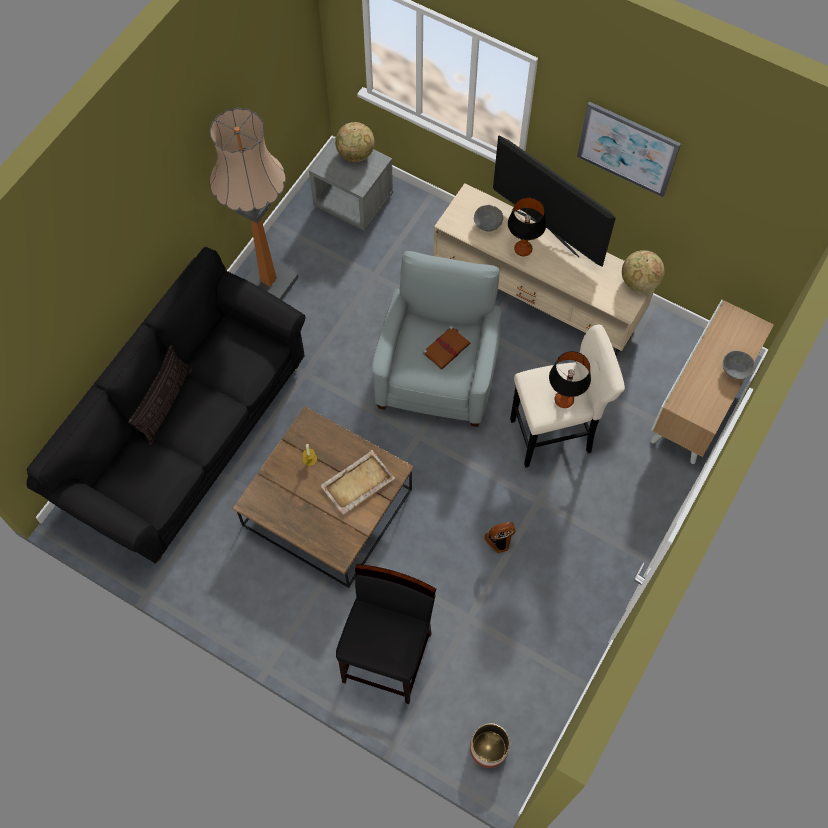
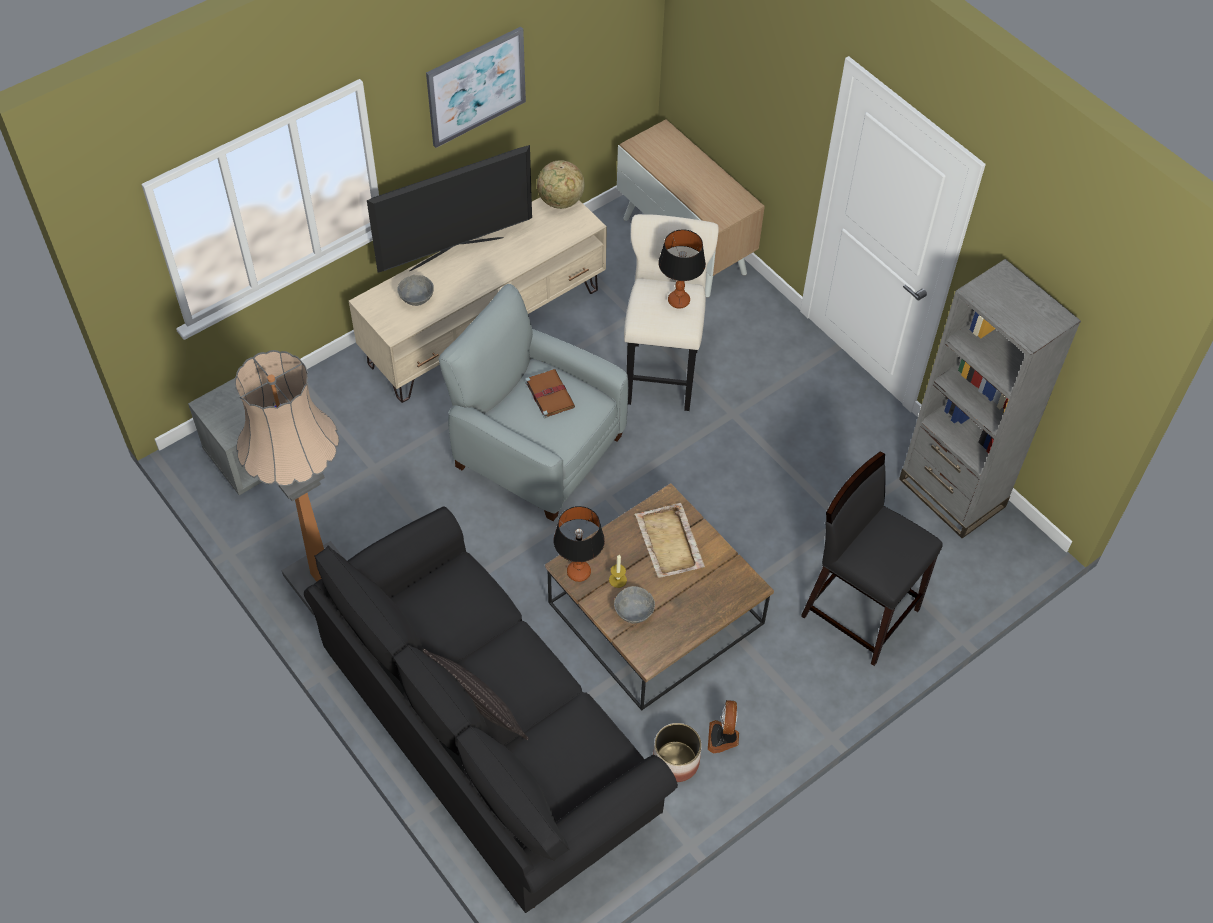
camera: 70 degrees left, 10 degrees down
globe [335,122,375,162] -> none
planter [470,723,510,768] -> planter moved to [653,723,702,782]
fan [484,522,516,553] -> fan moved to [708,700,739,753]
table lamp [508,197,546,256] -> table lamp moved to [553,506,605,582]
grey bowl [723,351,755,380] -> grey bowl moved to [614,586,655,624]
none -> grey bookcase [899,259,1081,538]

